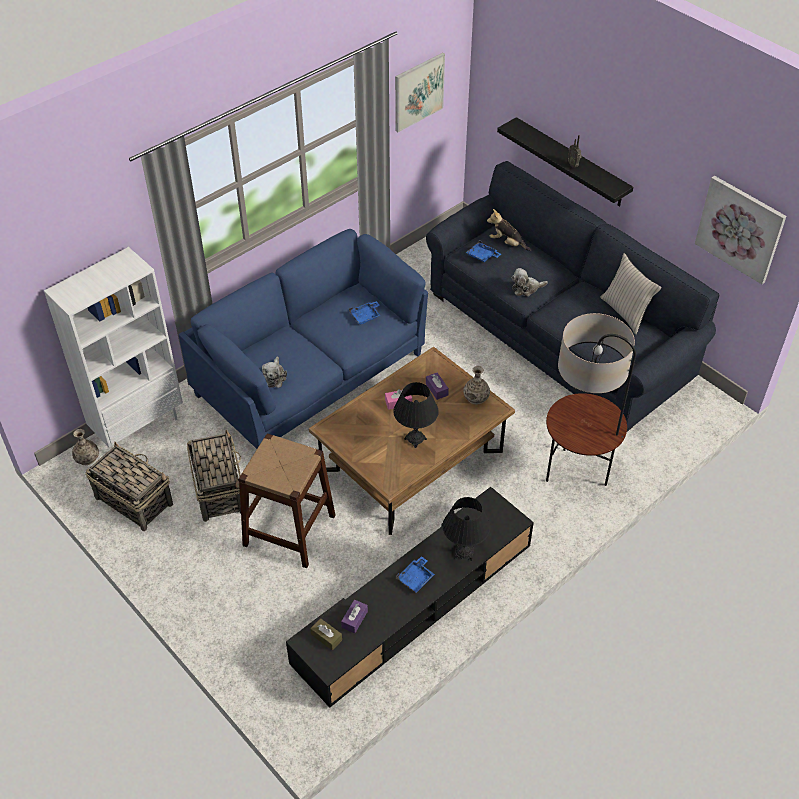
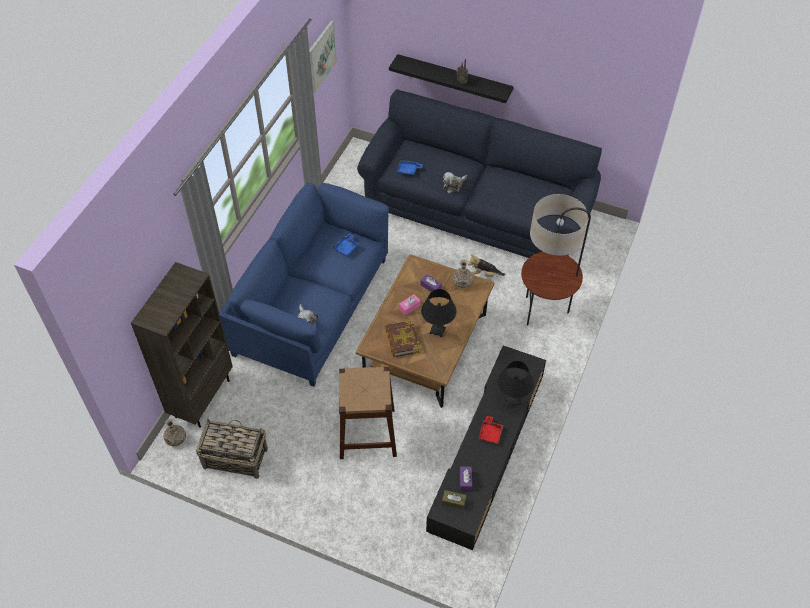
camera: 25 degrees left, 5 degrees up
white bookcase [44,247,183,447] -> brown bookcase [131,262,233,428]
basket [187,429,241,522] -> none
blue tray [396,556,435,593] -> red tray [478,416,504,444]
plush toy [487,209,531,251] -> plush toy moved to [468,254,505,277]
beige pillow [600,253,662,334] -> none
picture [695,176,786,284] -> none
none -> book [385,320,421,357]

